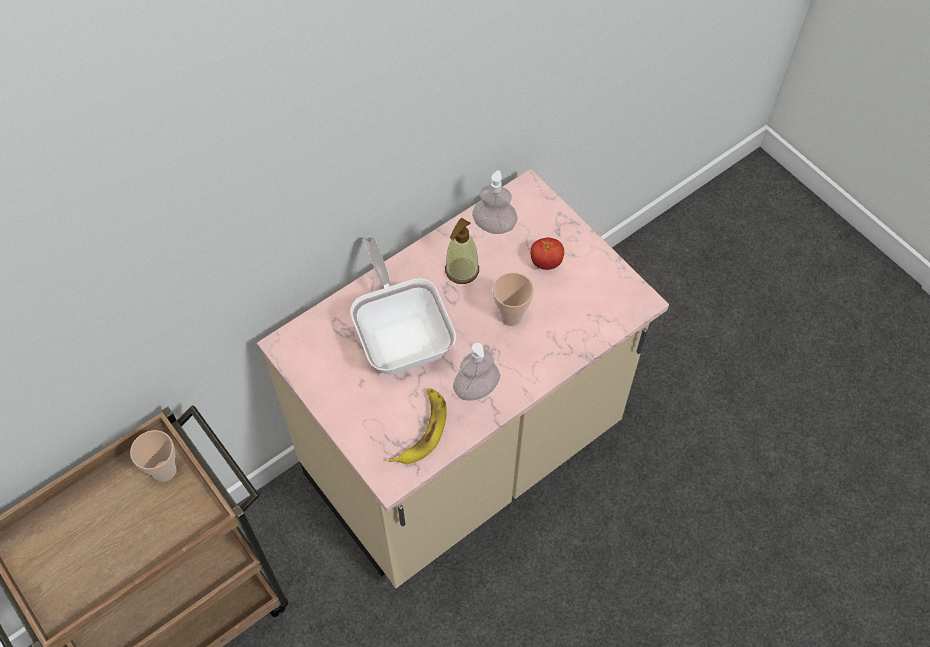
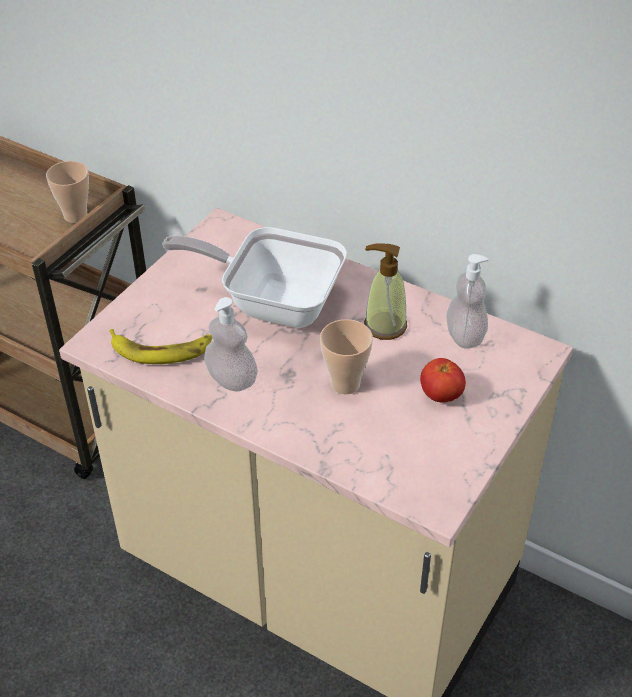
camera: 70 degrees right, 15 degrees down
frying pan [350,236,456,375] -> frying pan turned 120 degrees counterclockwise [162,227,347,328]

